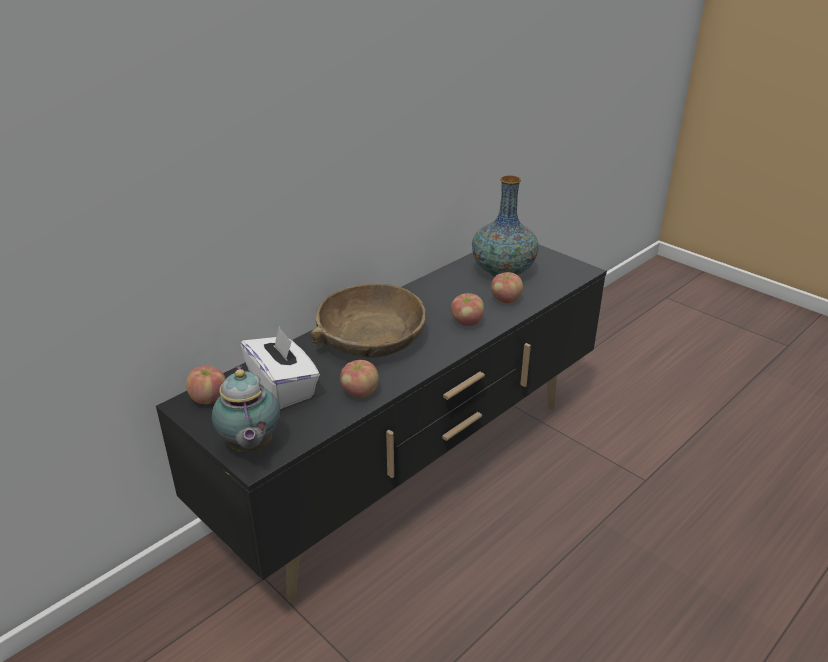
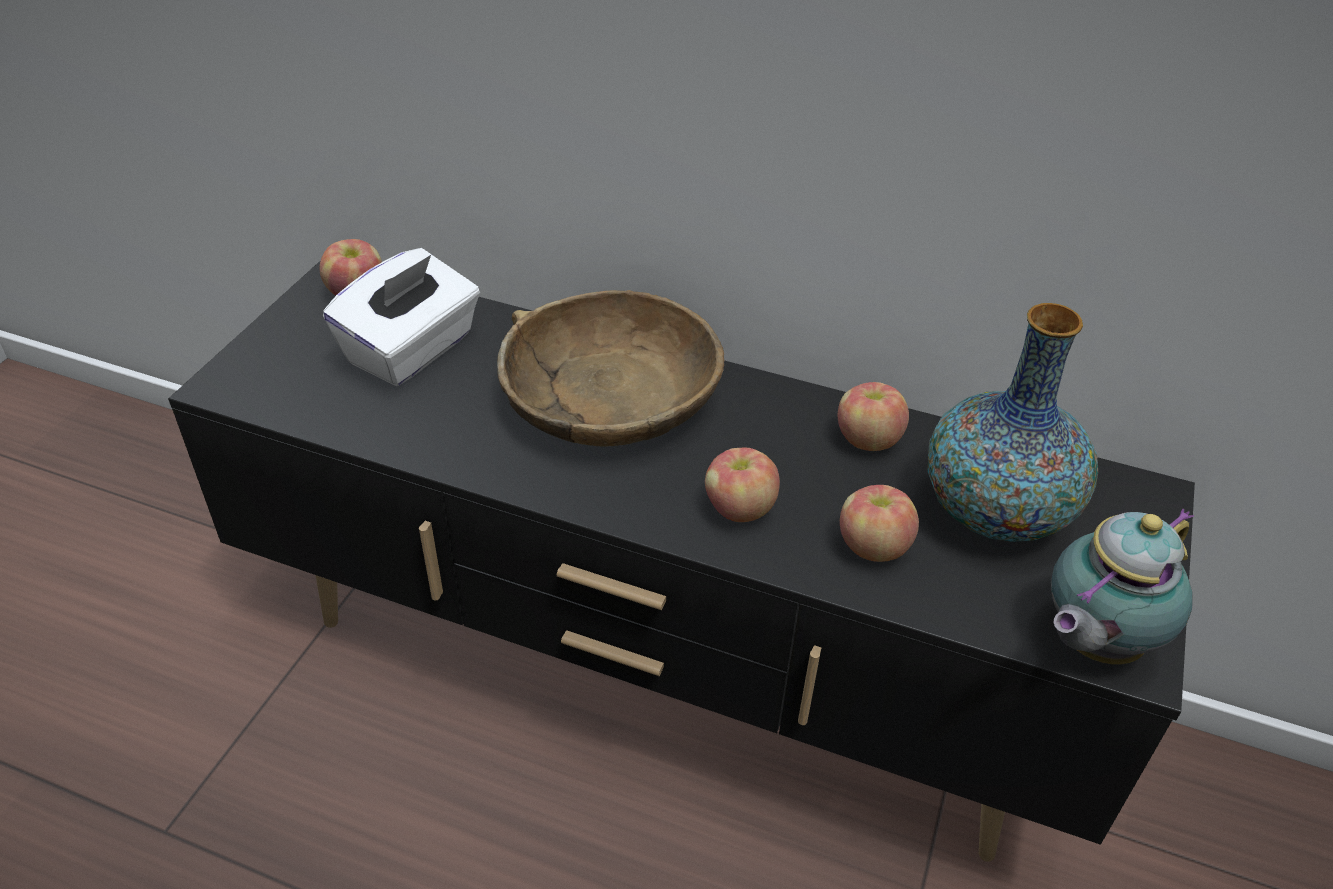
camera: 65 degrees right, 10 degrees up
teapot [212,365,280,452] -> teapot moved to [1051,509,1194,665]
apple [340,360,379,398] -> apple moved to [837,382,909,451]

